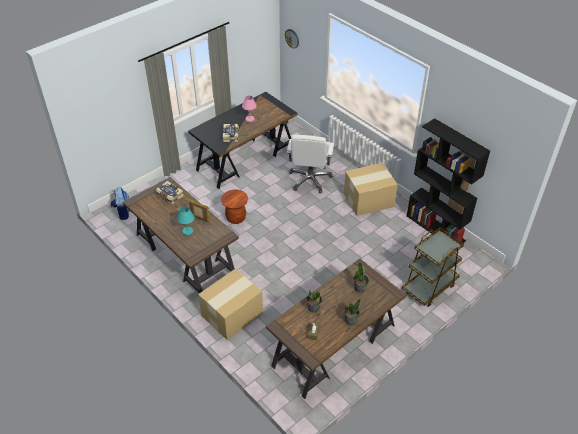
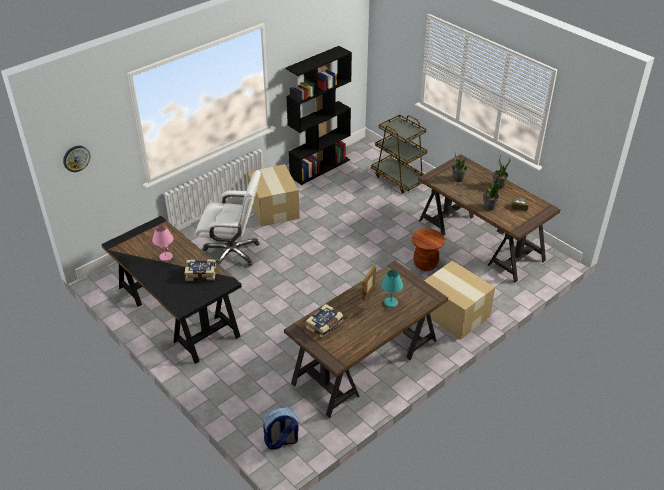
camera: 90 degrees left, 5 degrees down
brown stool [221,190,248,224] -> brown stool moved to [412,228,445,271]

